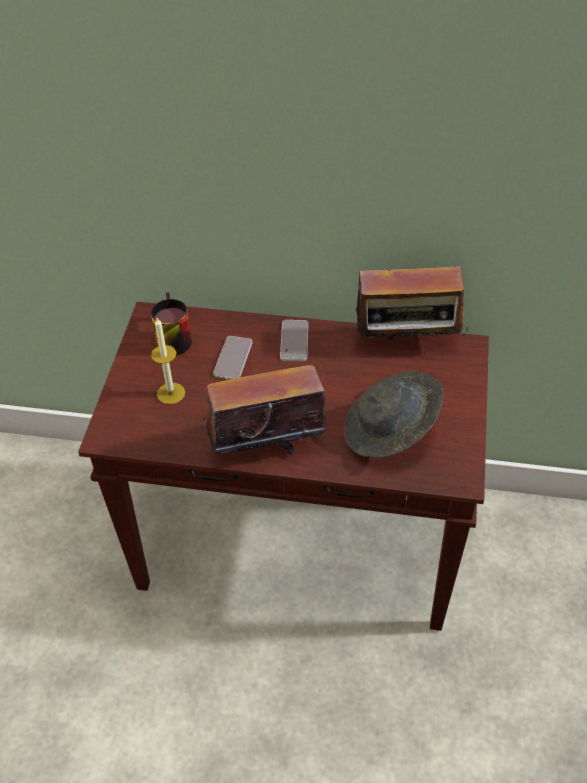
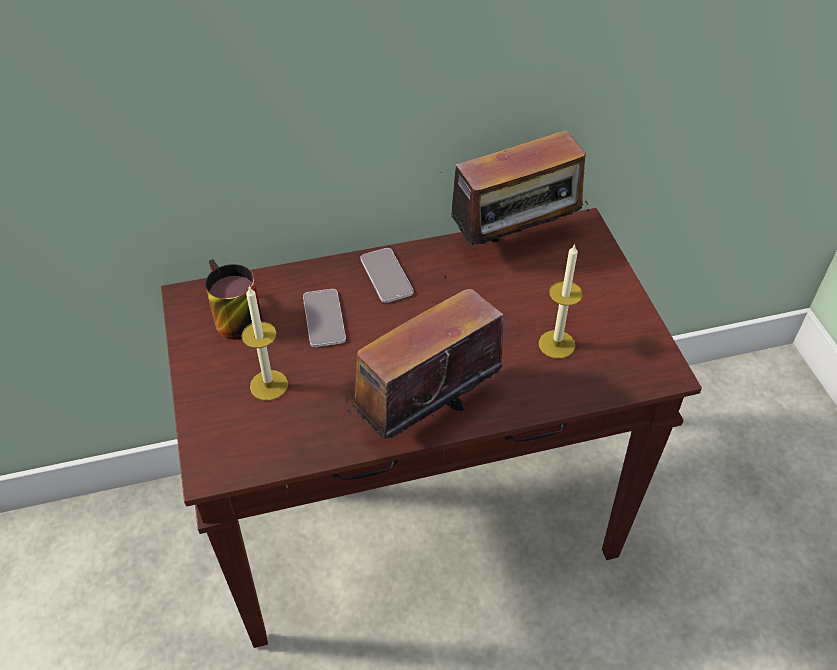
camera: 25 degrees left, 0 degrees up
grey hat [344,371,444,458] -> candle [539,244,583,359]

